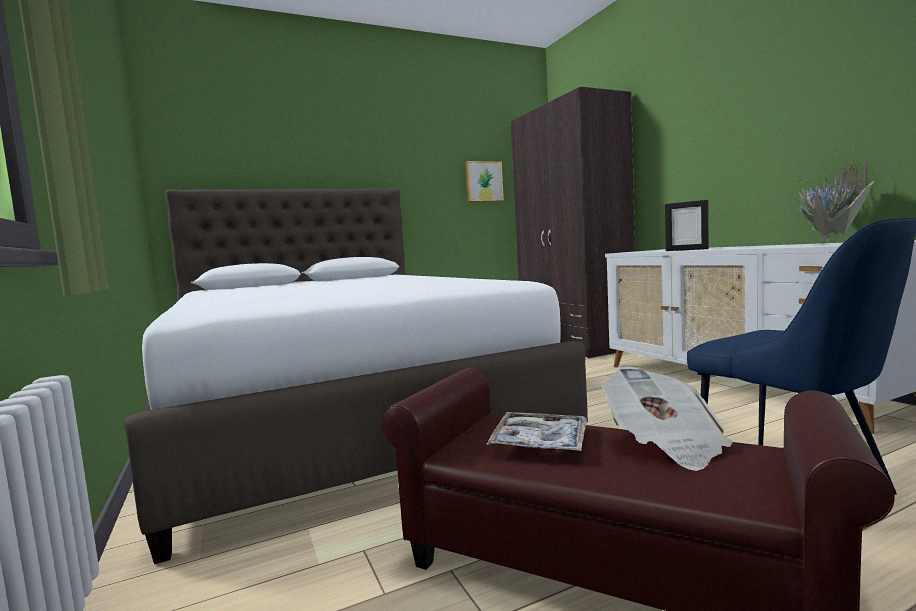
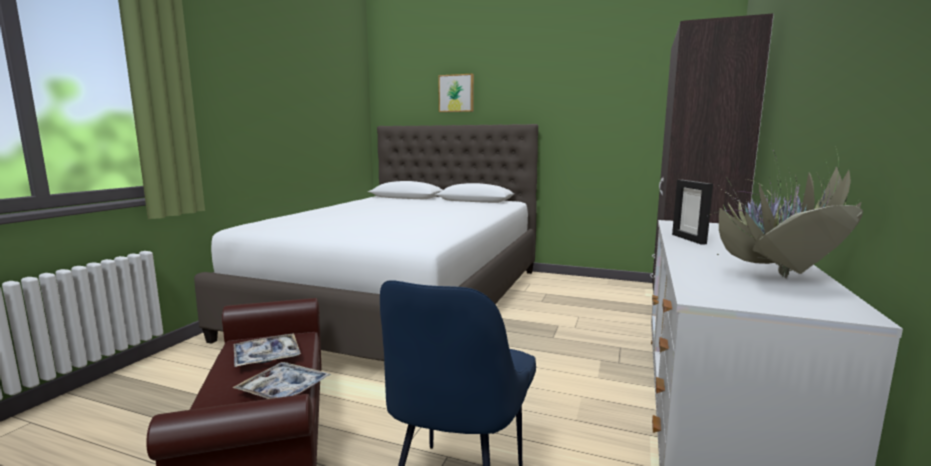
camera: 45 degrees right, 5 degrees up
picture [465,161,504,202] -> picture moved to [438,74,474,112]
newspaper [603,366,733,471] -> tray [232,362,331,399]

